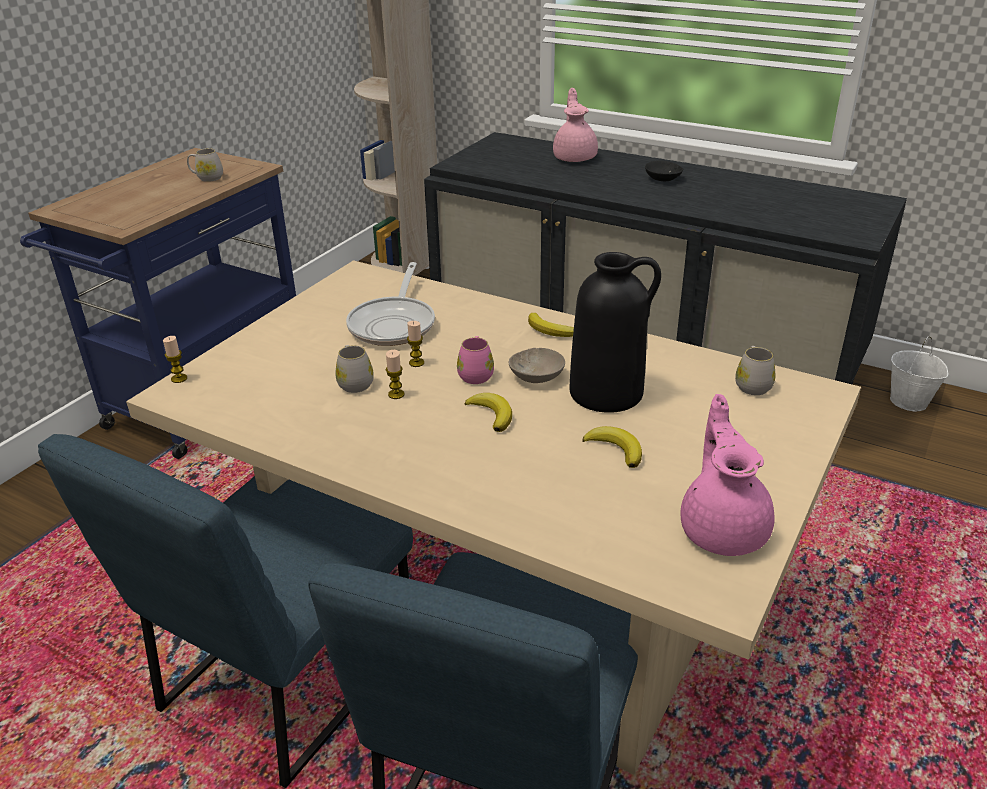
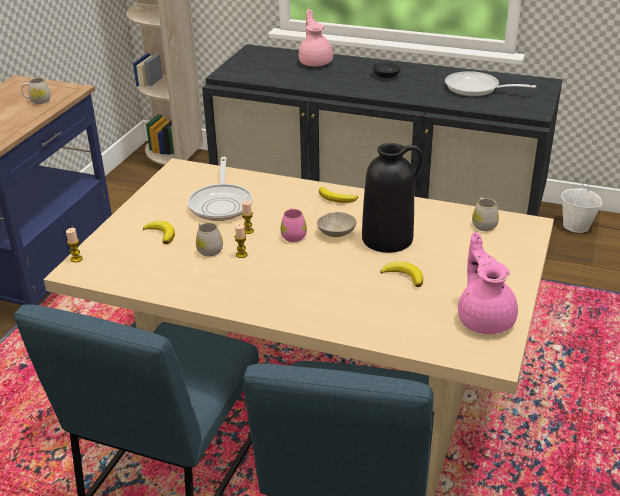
camera: 10 degrees left, 0 degrees up
banana [465,393,512,432] -> banana moved to [143,221,175,244]
none -> frying pan [445,71,536,96]

